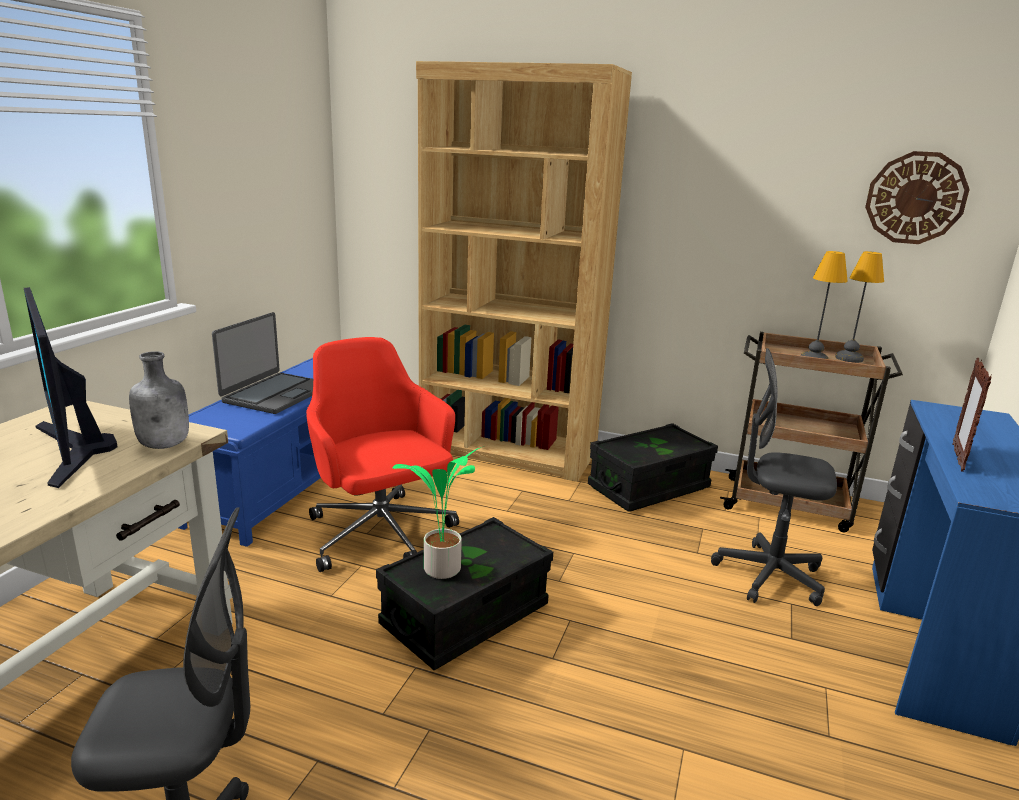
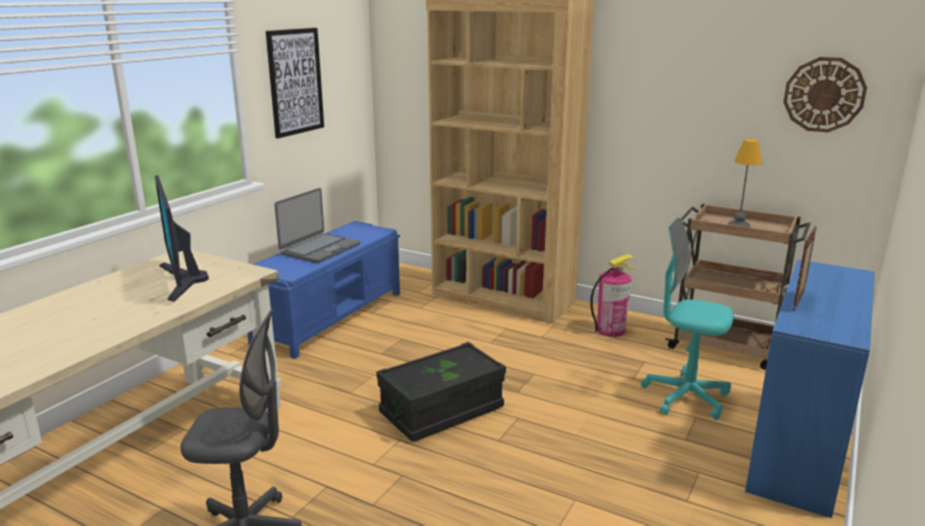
camera: 10 degrees right, 0 degrees up
grey bottle [129,351,189,449] -> none
red office chair [306,337,459,572] -> none
potted plant [393,446,485,579] -> none
black storage box [588,423,718,511] -> fire extinguisher [590,254,634,337]
grey office chair [711,348,837,606] -> turquoise office chair [641,217,734,420]
table lamp [835,251,884,363] -> none
none -> picture [266,28,324,139]

